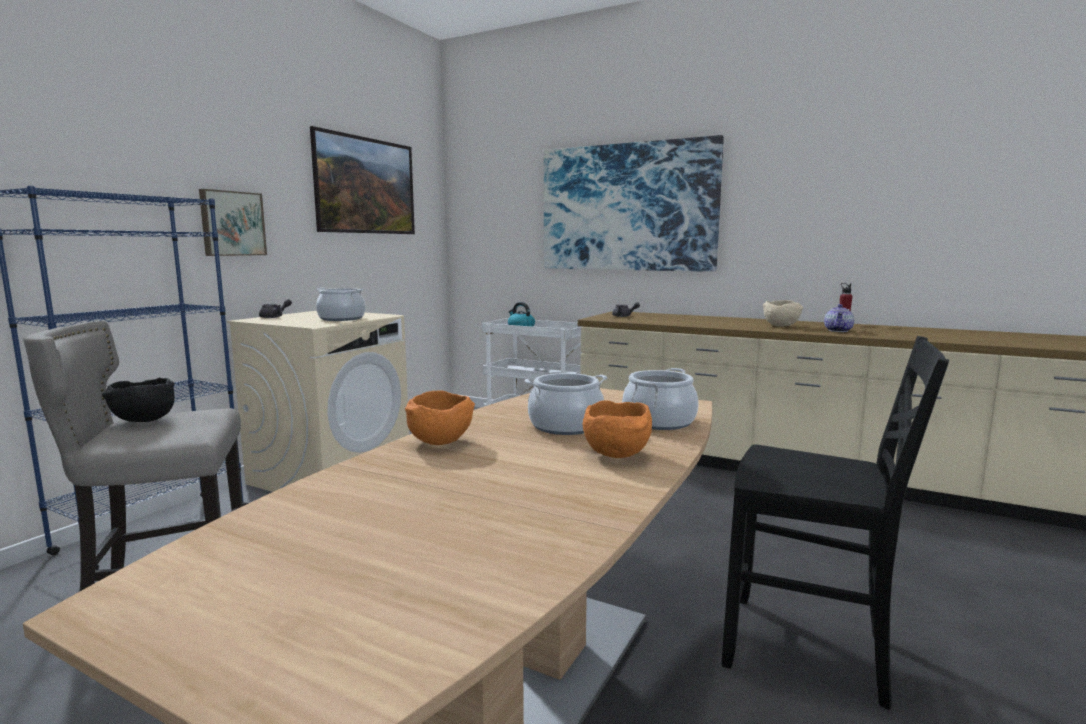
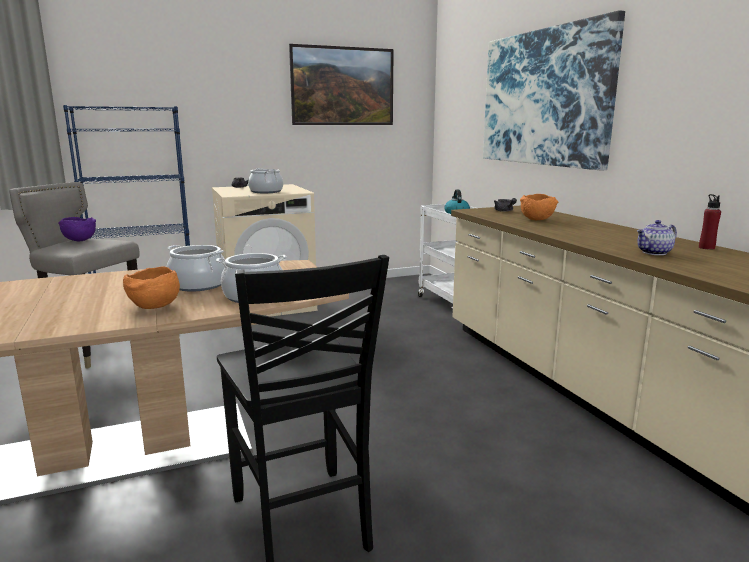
camera: 40 degrees right, 5 degrees up
black bowl [102,378,174,422] -> purple bowl [58,217,96,241]
picture [199,189,267,256] -> none
orange bowl [405,390,475,445] -> orange bowl moved to [520,194,558,220]
beige bowl [763,300,803,327] -> none

